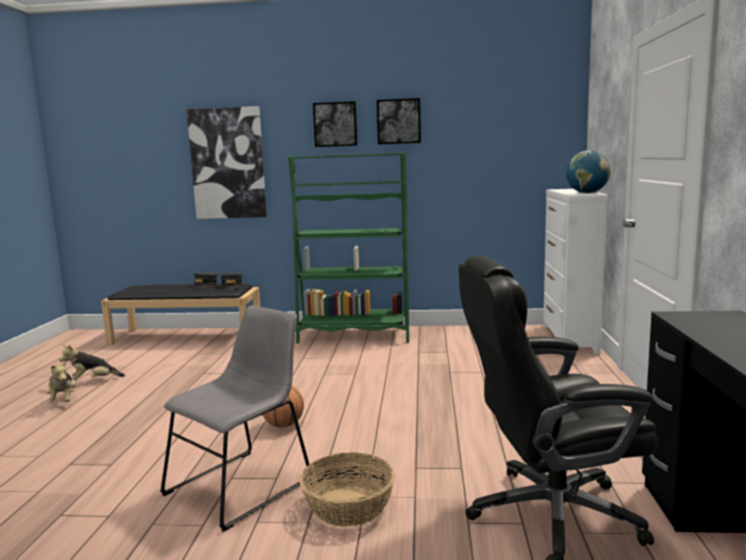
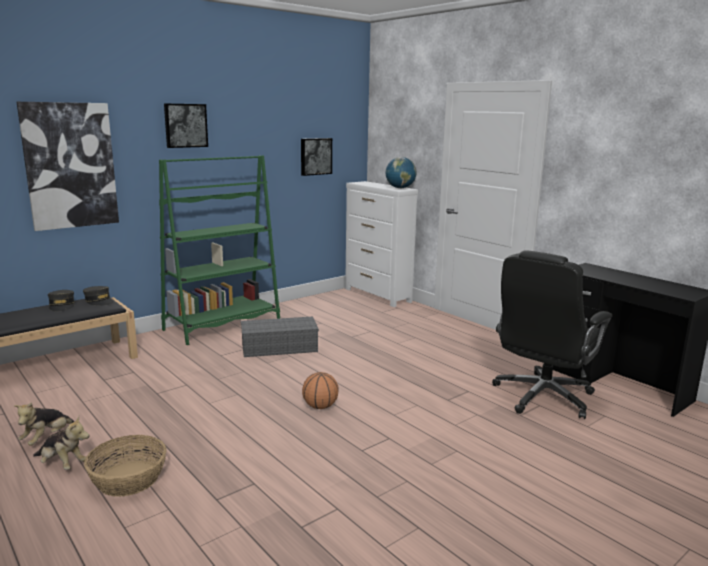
camera: 45 degrees left, 5 degrees up
grey chair [160,305,312,532] -> none
basket [300,452,395,527] -> basket moved to [84,435,167,497]
picture [377,98,421,144] -> picture moved to [301,138,332,176]
none -> grey storage box [241,317,319,357]

